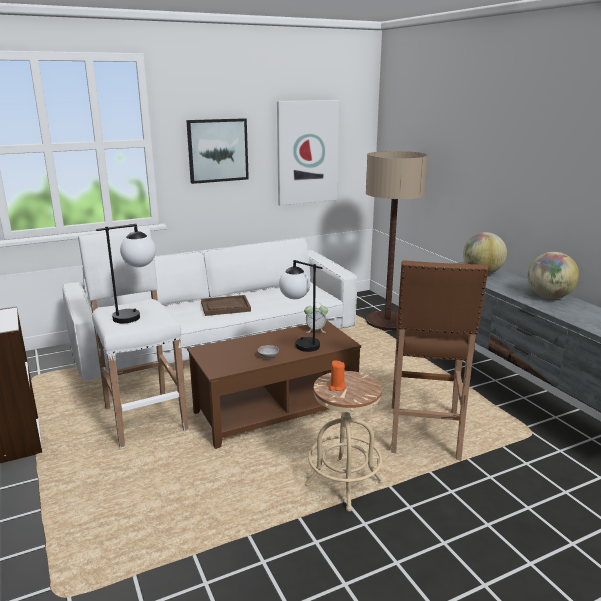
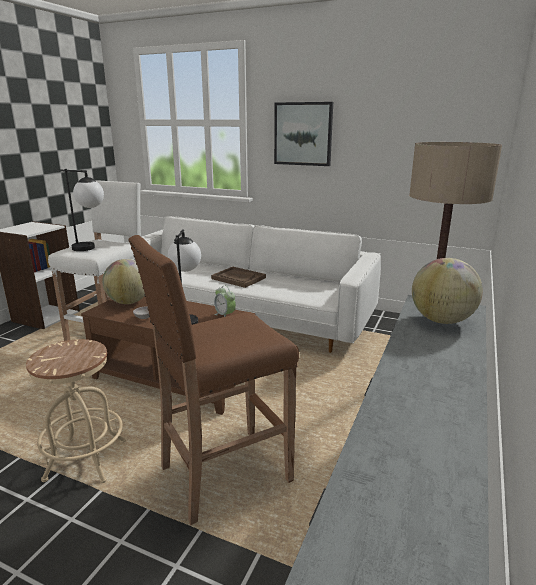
camera: 50 degrees right, 0 degrees up
picture [277,100,339,205] -> none
orange candle [328,361,346,391] -> none
globe [528,252,579,299] -> globe moved to [102,259,145,304]

